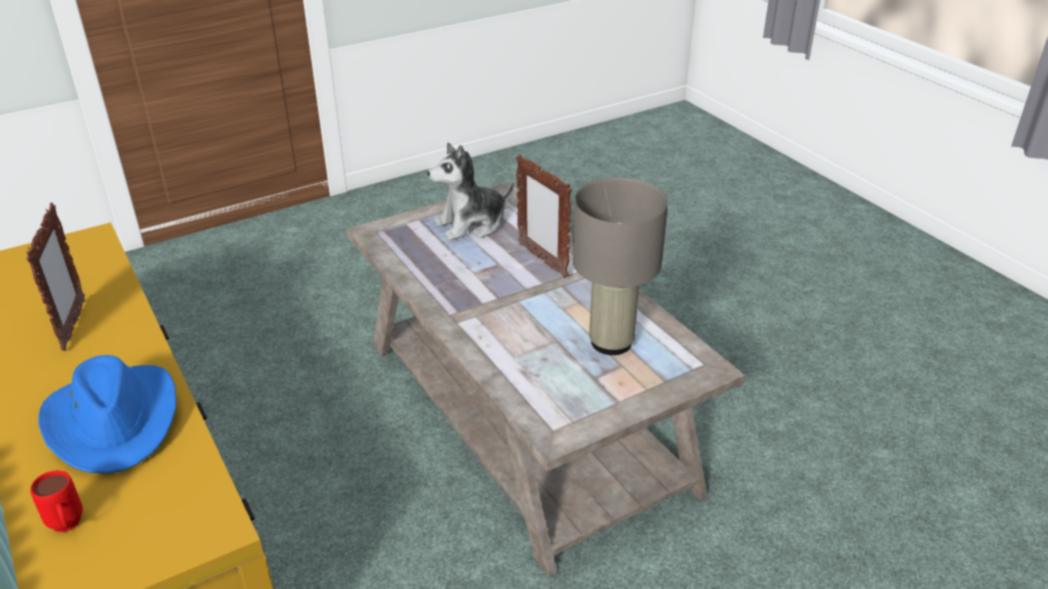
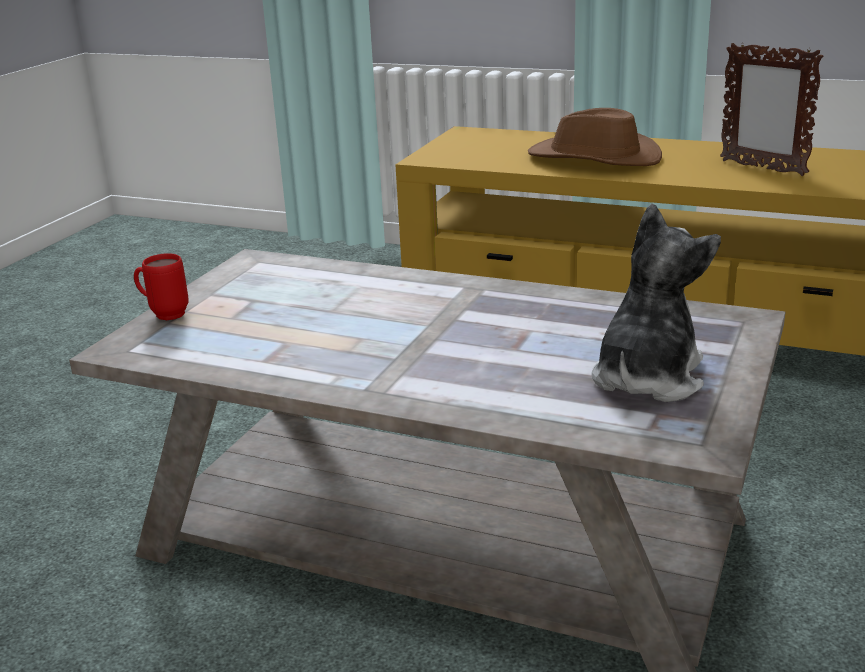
camera: 145 degrees right, 10 degrees down
red mug [30,470,83,532] -> red mug moved to [134,253,189,320]
blue hat [38,355,176,474] -> brown hat [528,108,662,166]
picture frame [516,154,572,278] -> none
grey table lamp [573,178,668,355] -> none

